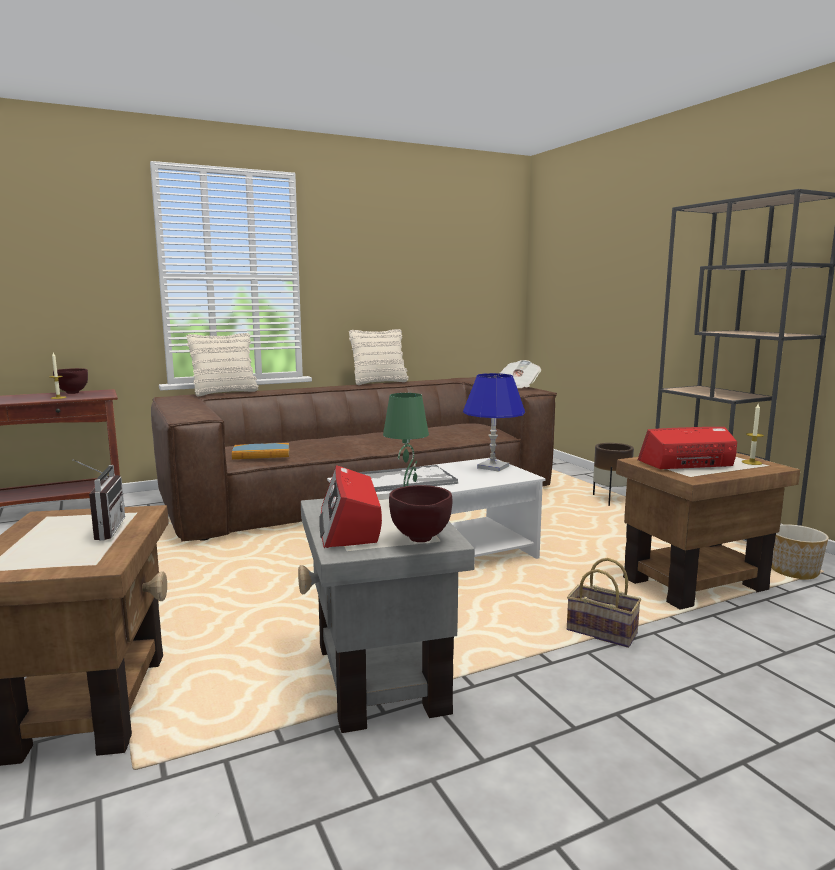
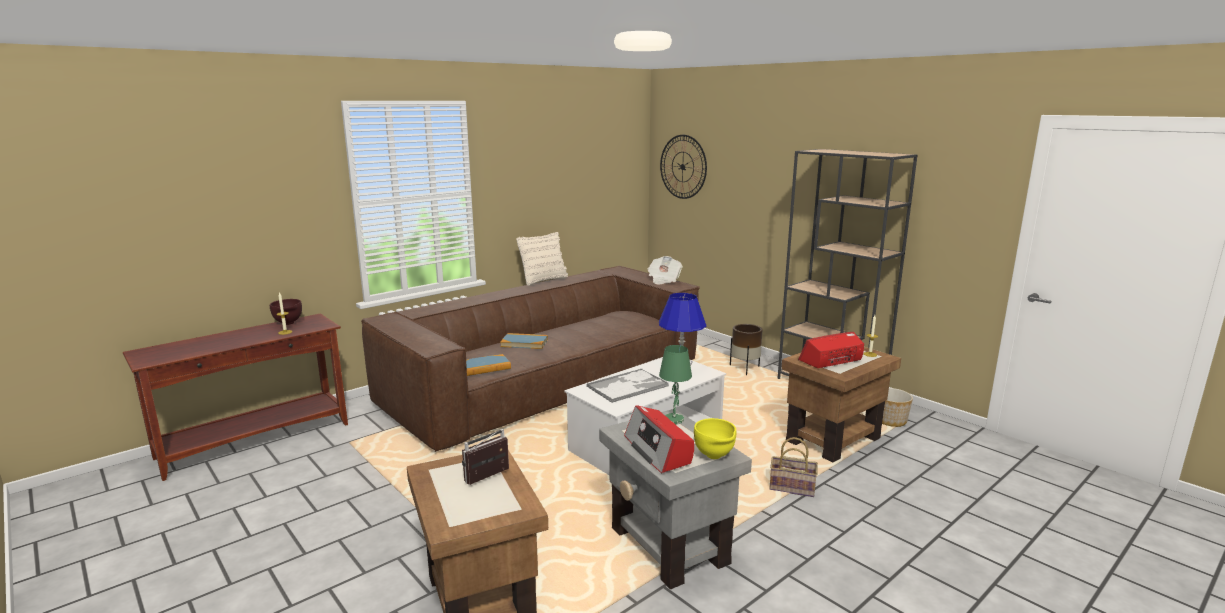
camera: 15 degrees left, 5 degrees up
radio [73,460,125,541] -> radio turned 105 degrees counterclockwise [462,429,509,485]
beige pillow [186,333,259,396] -> none
brown bowl [389,485,452,542] -> yellow bowl [694,418,736,459]
none -> book [501,333,548,349]
none -> wall clock [660,135,707,199]

